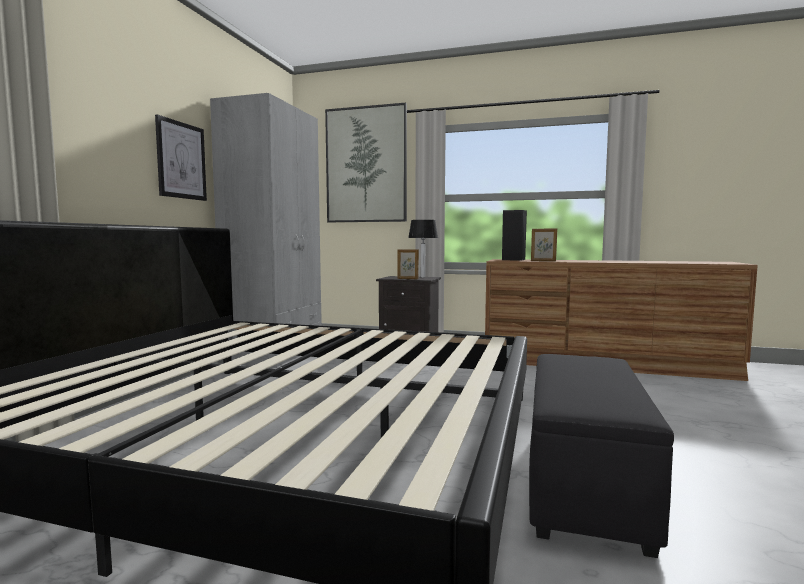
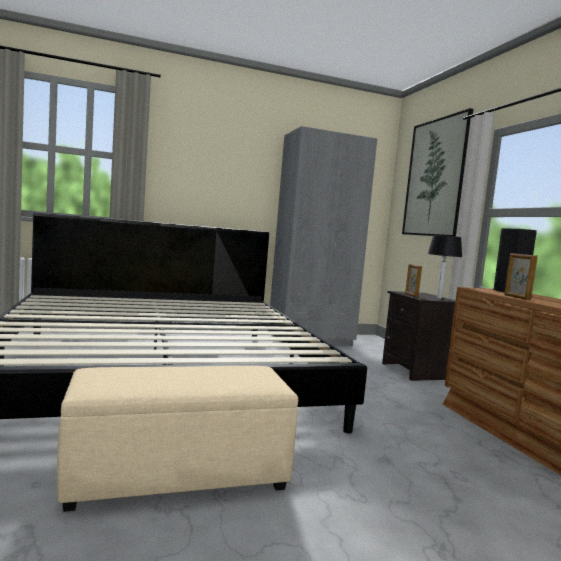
camera: 55 degrees right, 0 degrees up
picture [155,114,207,201] -> none
black ottoman [529,354,674,558] -> beige ottoman [57,366,298,512]

